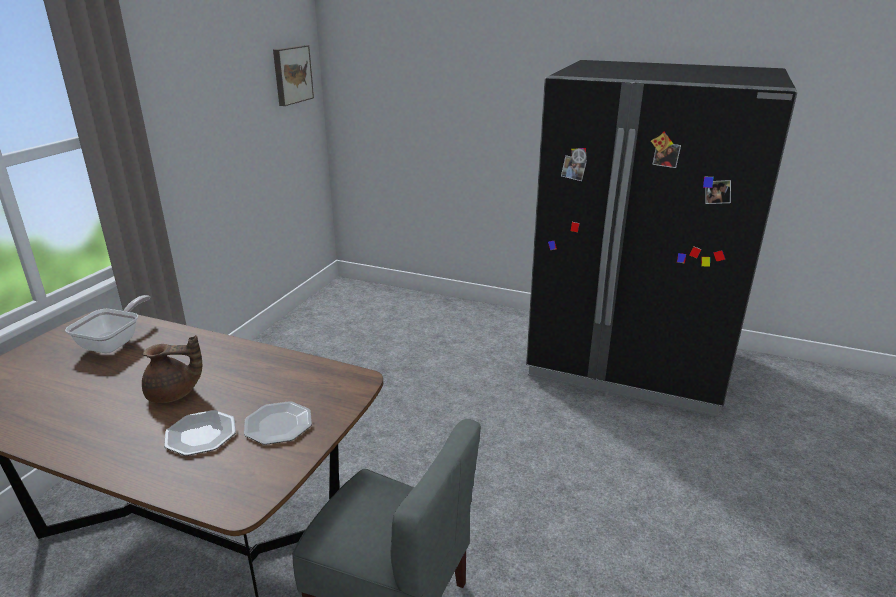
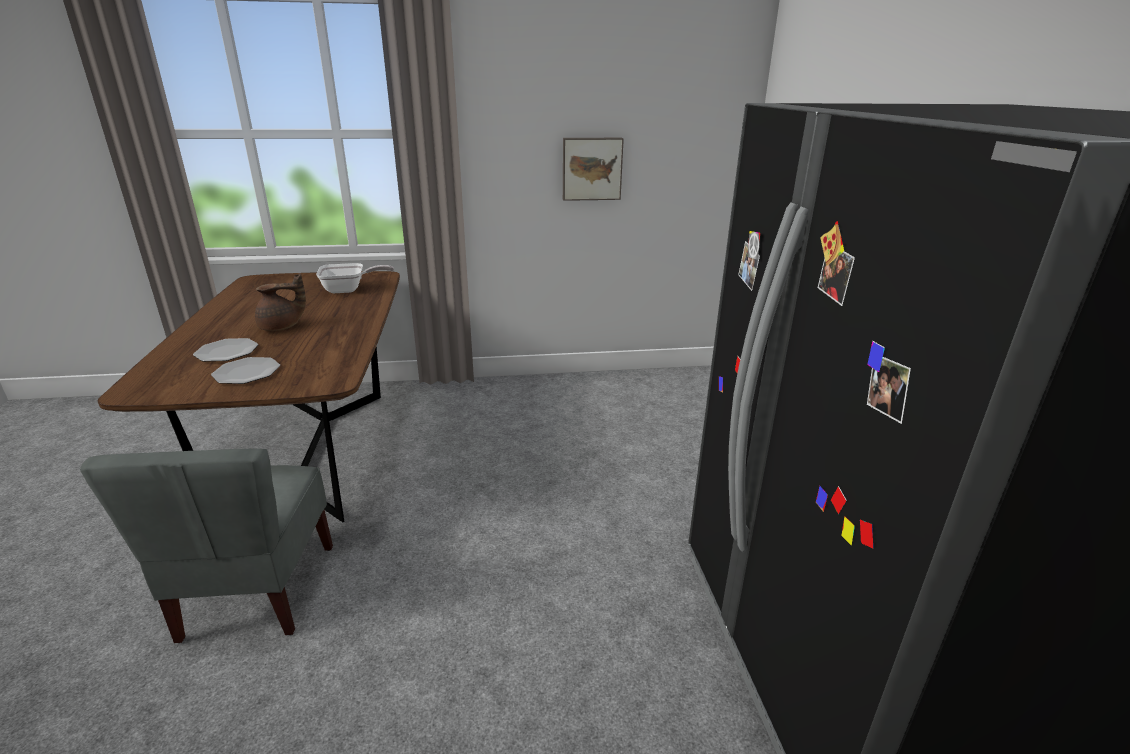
camera: 60 degrees right, 0 degrees up
brown teapot [142,335,202,403] -> brown teapot turned 75 degrees counterclockwise [255,273,306,331]
picture [273,45,314,106] -> picture moved to [563,138,624,201]

